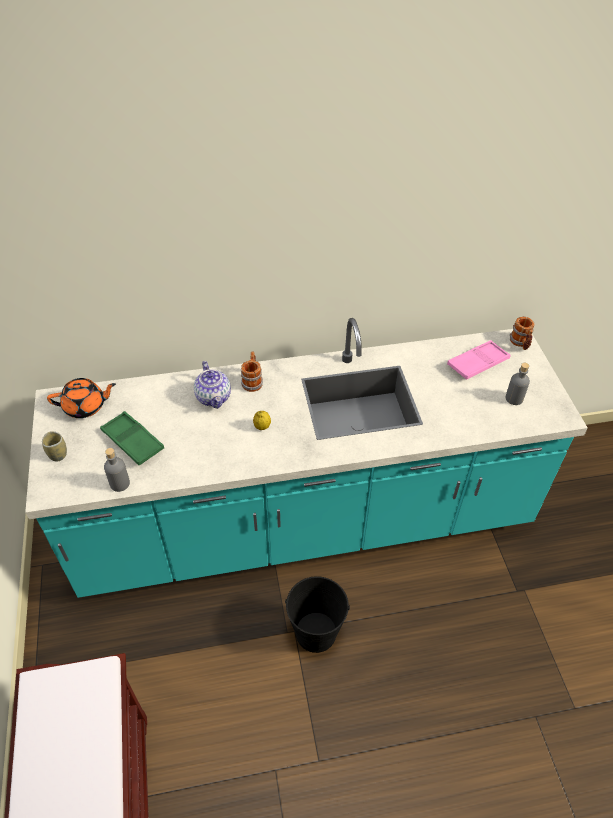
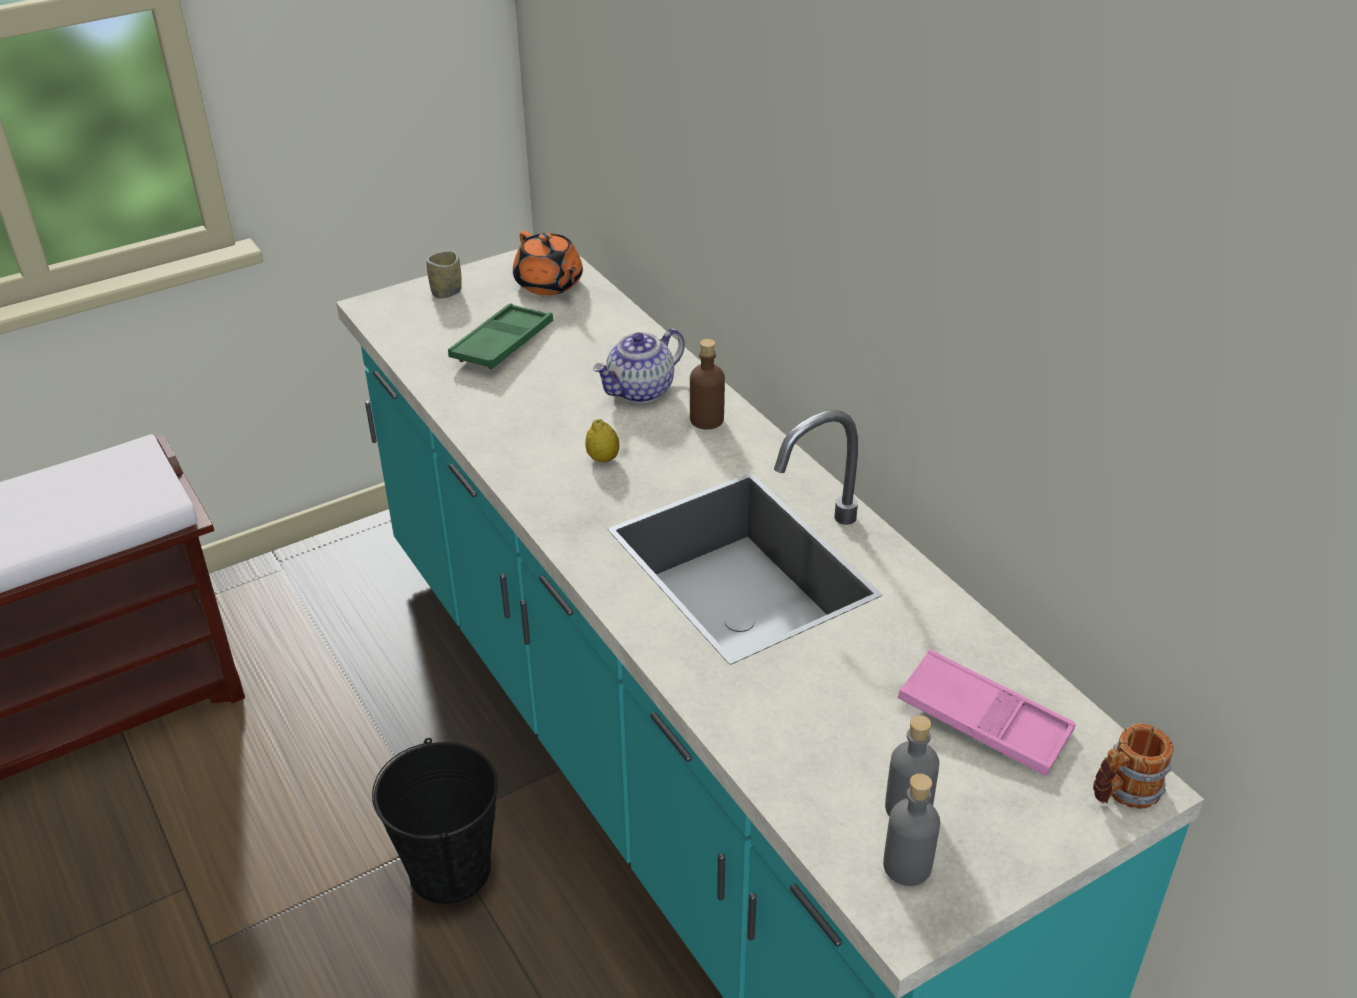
camera: 70 degrees right, 10 degrees down
grey bottle [104,448,130,492] -> grey bottle moved to [883,774,940,886]
mug [241,351,263,392] -> brown bottle [690,339,725,430]

